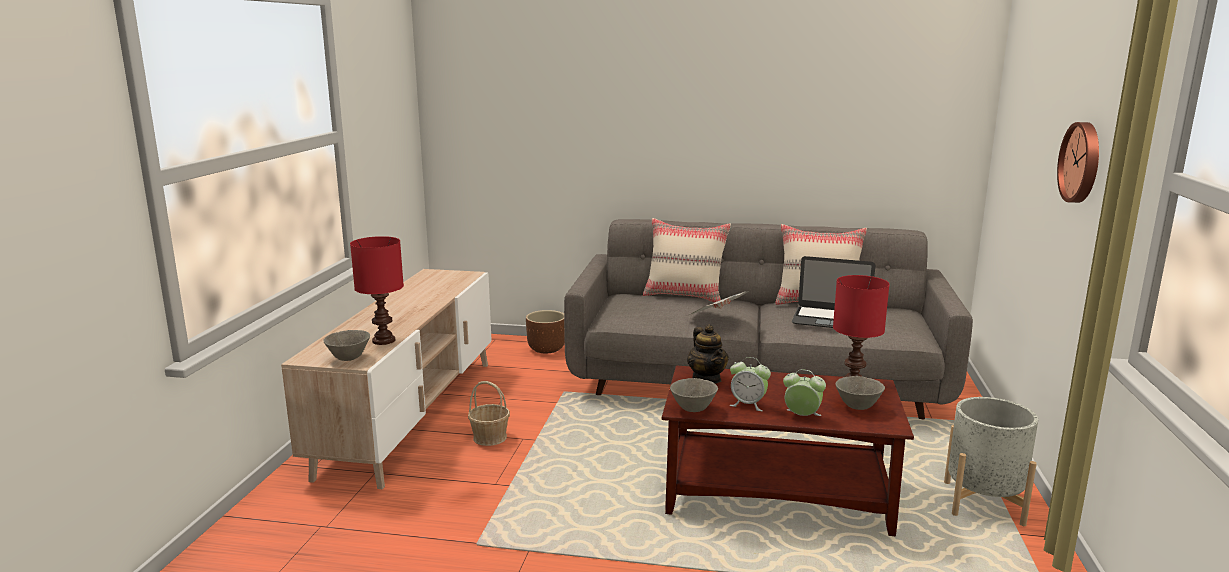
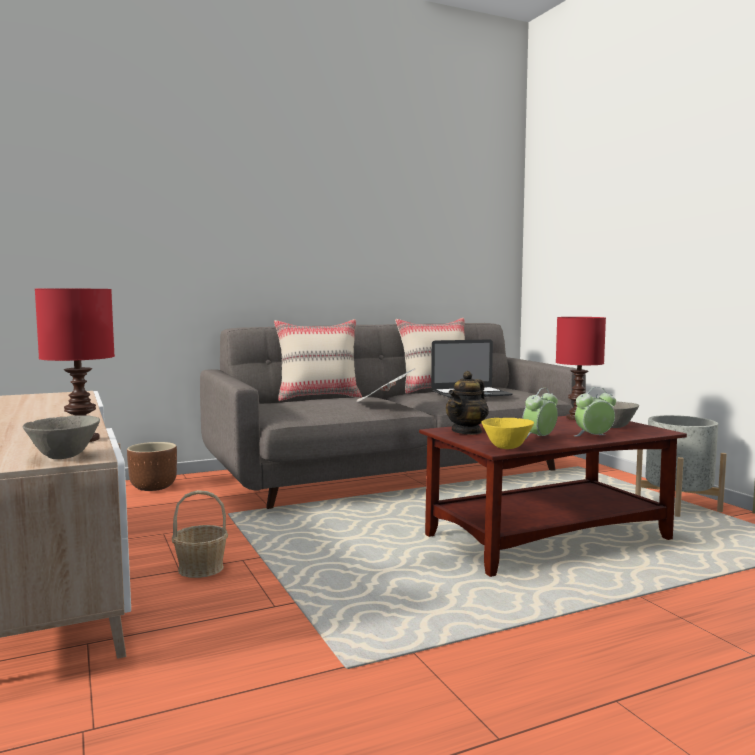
camera: 35 degrees left, 10 degrees down
grey bowl [670,378,718,412] -> yellow bowl [482,418,534,449]
teapot [687,324,729,384] -> teapot turned 90 degrees clockwise [446,371,489,435]
alarm clock [730,357,771,411] -> alarm clock turned 150 degrees clockwise [522,388,558,439]
wall clock [1057,122,1099,203] -> none

